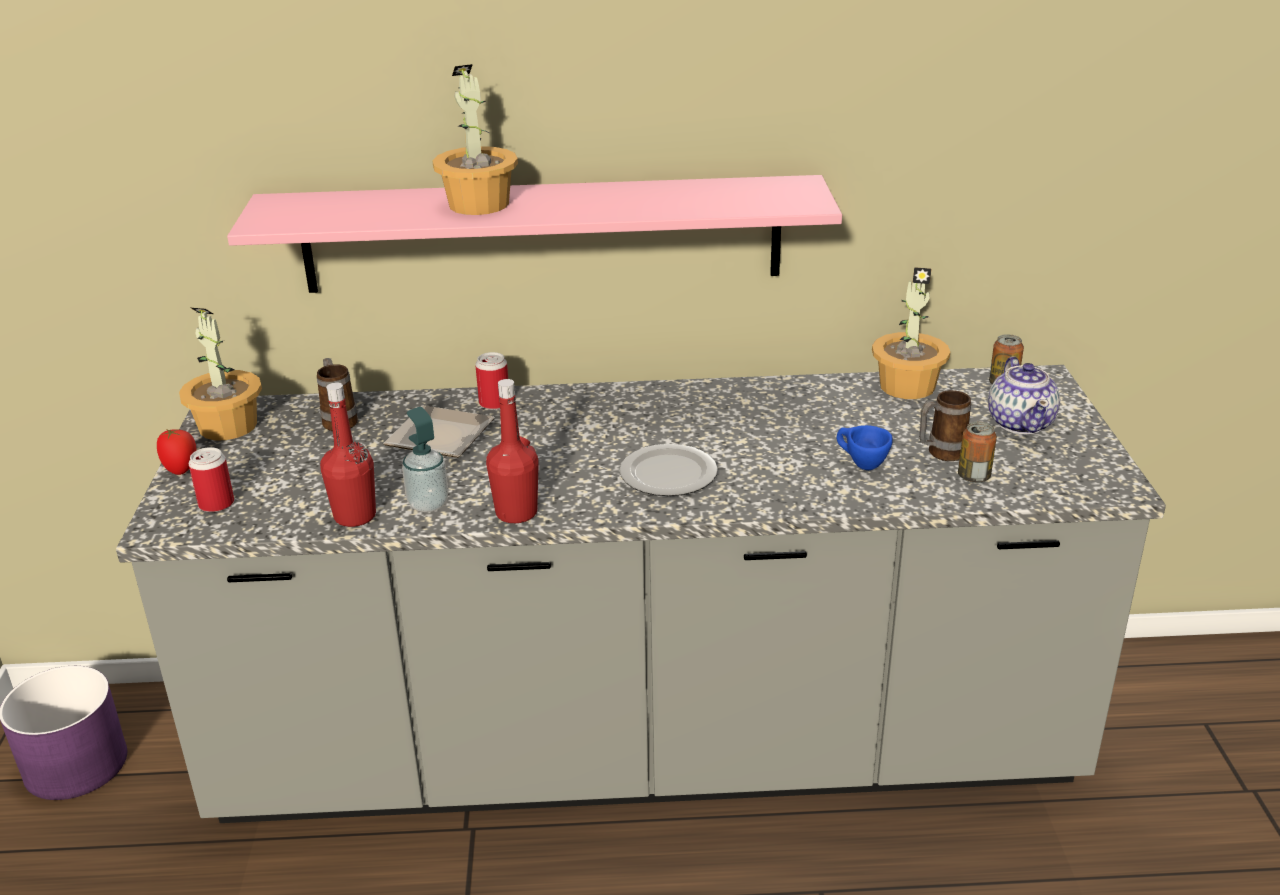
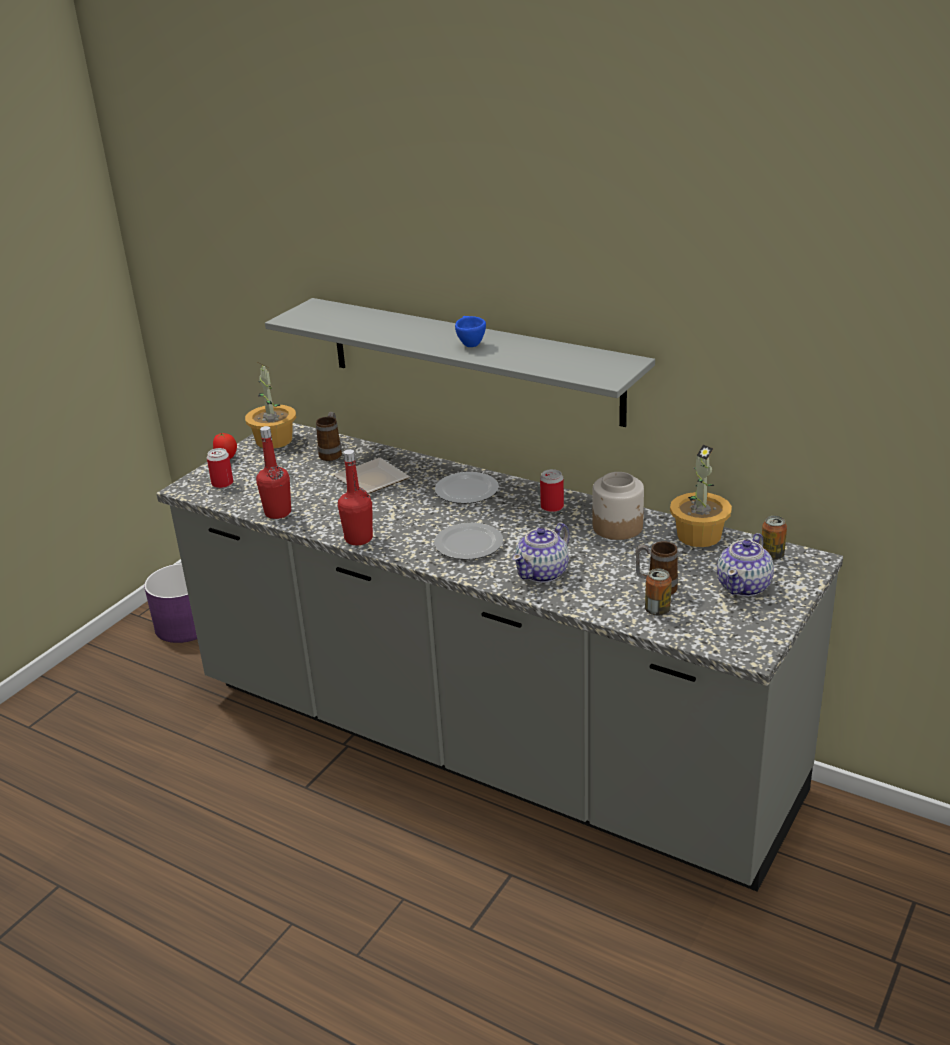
camera: 35 degrees right, 0 degrees up
pink shelf [227,175,842,293] -> grey shelf [265,298,655,427]
soap dispenser [402,407,448,513] -> none
potted plant [433,64,518,215] -> none
can [475,352,508,410] -> can moved to [540,469,564,512]
blue cup [836,425,893,470] -> blue cup moved to [455,316,486,347]
none -> plate [435,472,499,504]
none -> teapot [512,523,570,583]
none -> jar [593,472,644,540]

